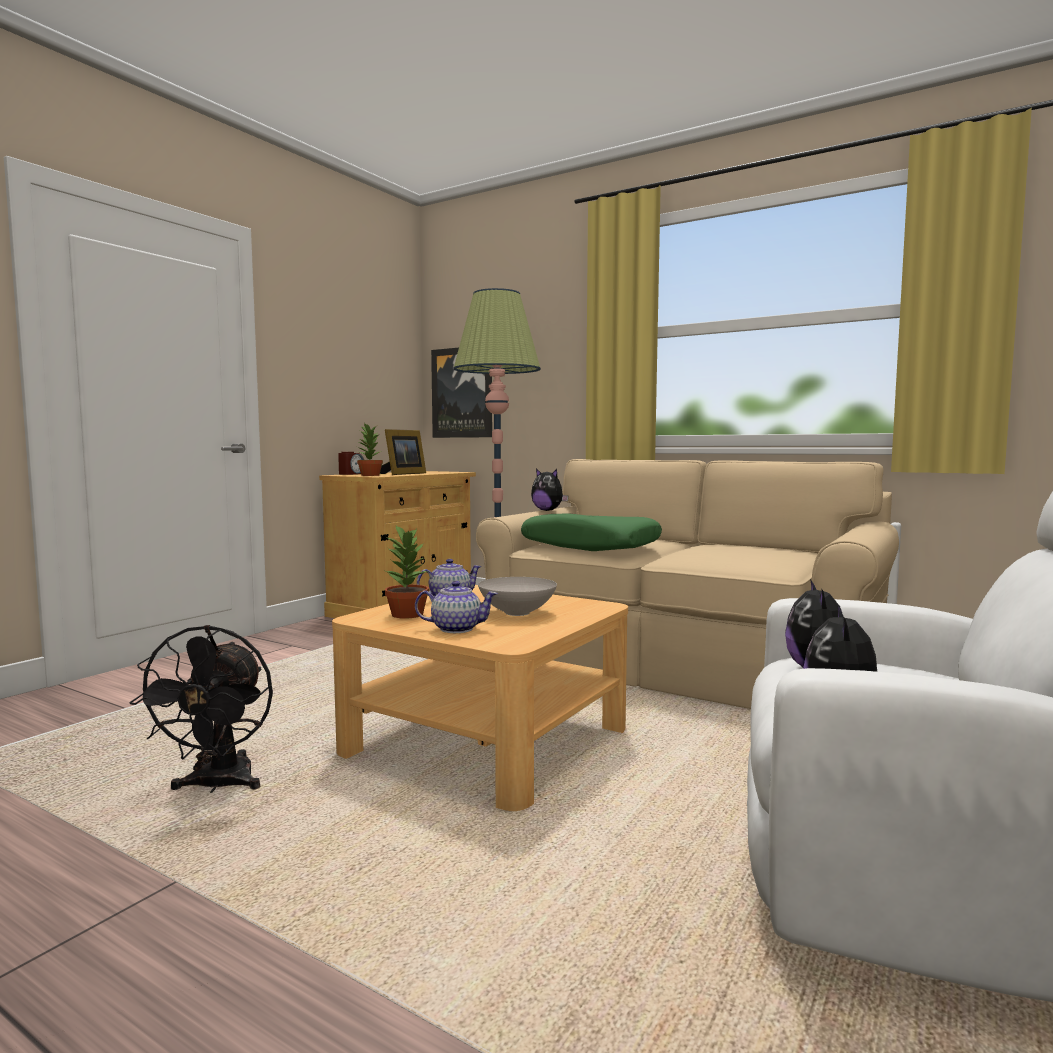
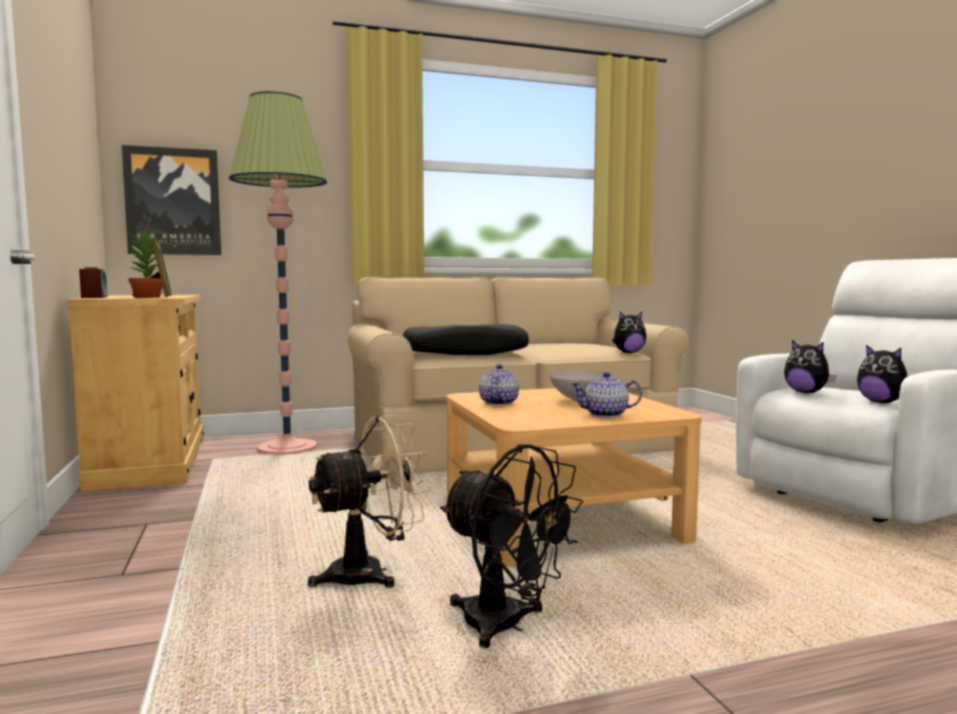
camera: 50 degrees left, 0 degrees up
potted plant [385,525,429,619] -> none
teapot [415,581,498,633] -> teapot turned 135 degrees counterclockwise [570,372,642,418]
green pillow [521,514,662,551] -> black pillow [403,324,529,355]
plush toy [531,469,568,511] -> plush toy moved to [612,312,646,353]
none -> beige fan [308,415,430,588]

